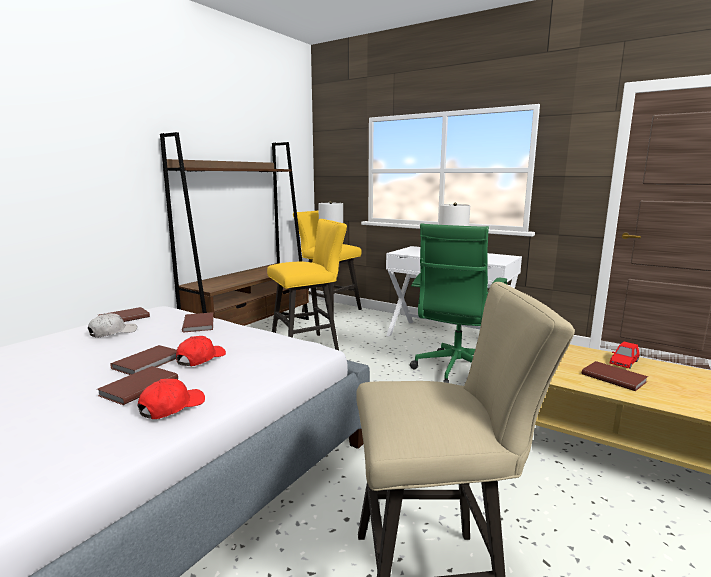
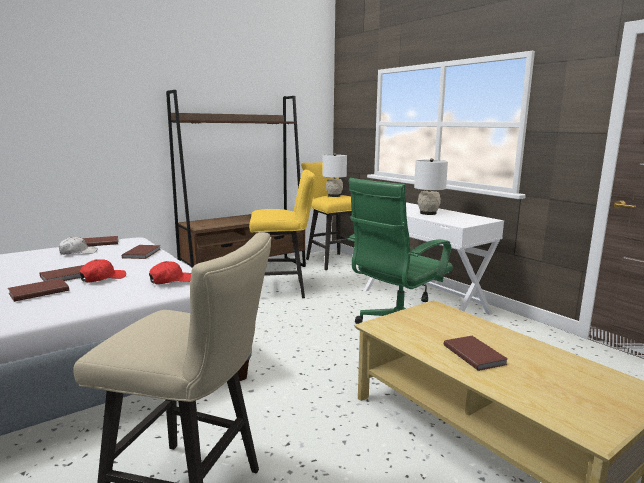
camera: 20 degrees right, 0 degrees up
red cap [137,379,205,419] -> red cap moved to [149,261,191,284]
red toy car [610,342,640,369] -> none

